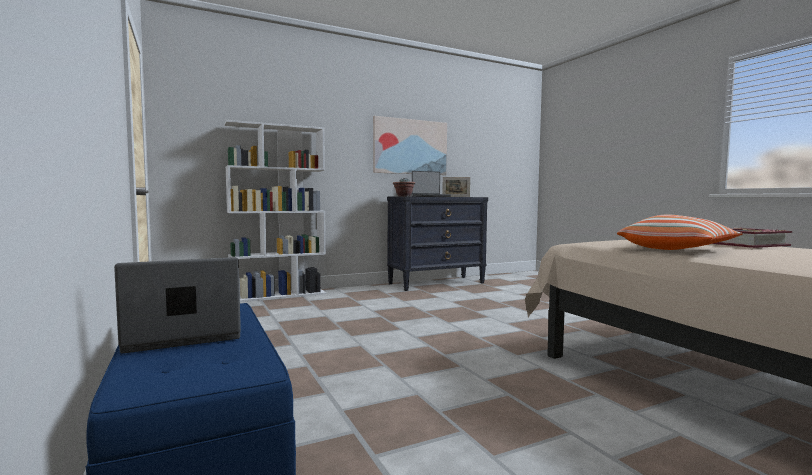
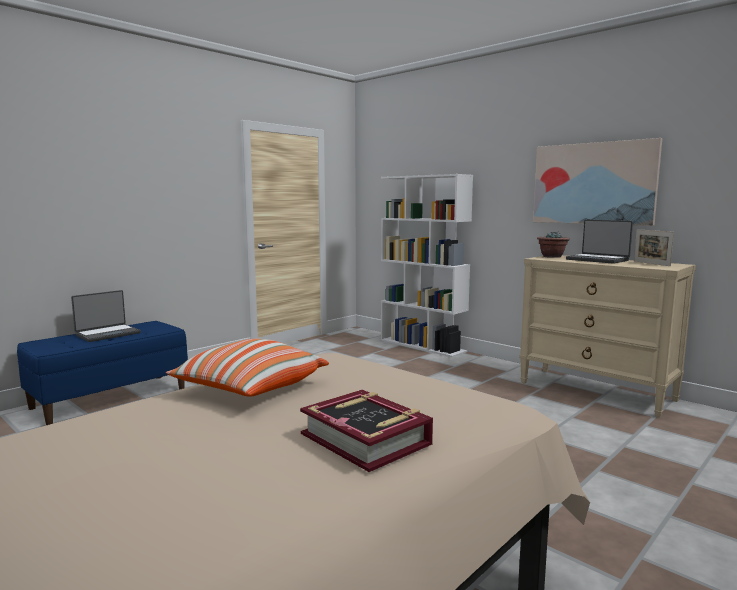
camera: 70 degrees right, 5 degrees up
laptop [114,257,241,353] -> laptop turned 90 degrees clockwise [71,290,141,342]
black dresser [387,196,488,291] -> beige dresser [519,255,696,417]

